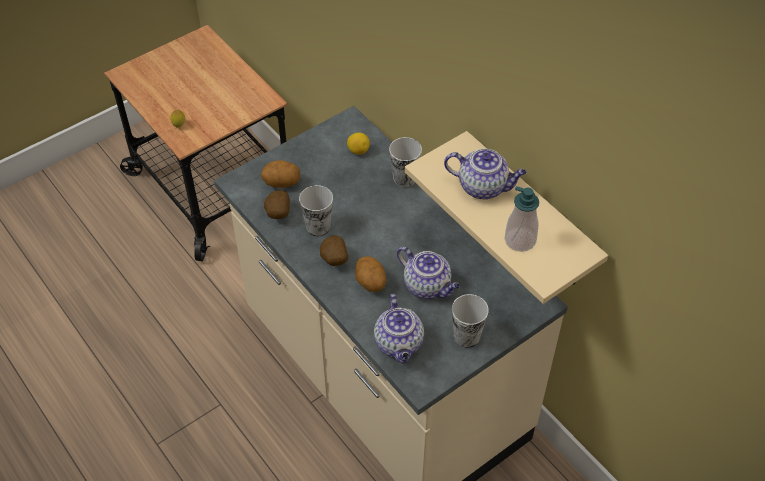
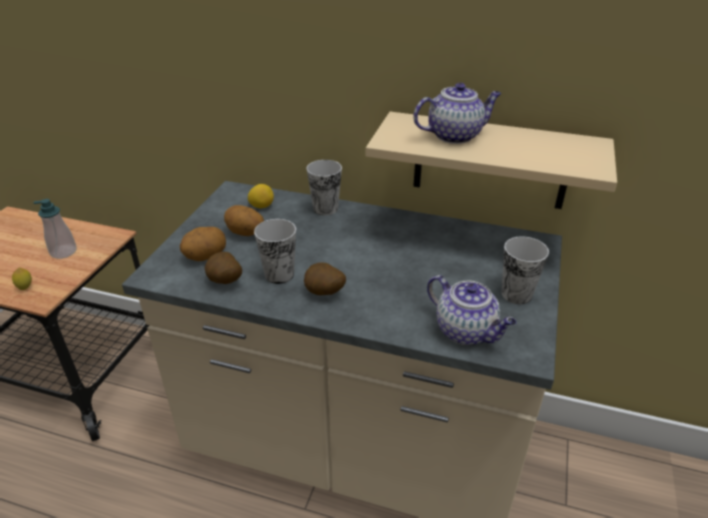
camera: 35 degrees left, 15 degrees down
potato [355,256,386,292] -> potato moved to [224,205,264,236]
teapot [397,246,460,300] -> none
soap dispenser [505,186,539,252] -> soap dispenser moved to [33,199,77,259]

